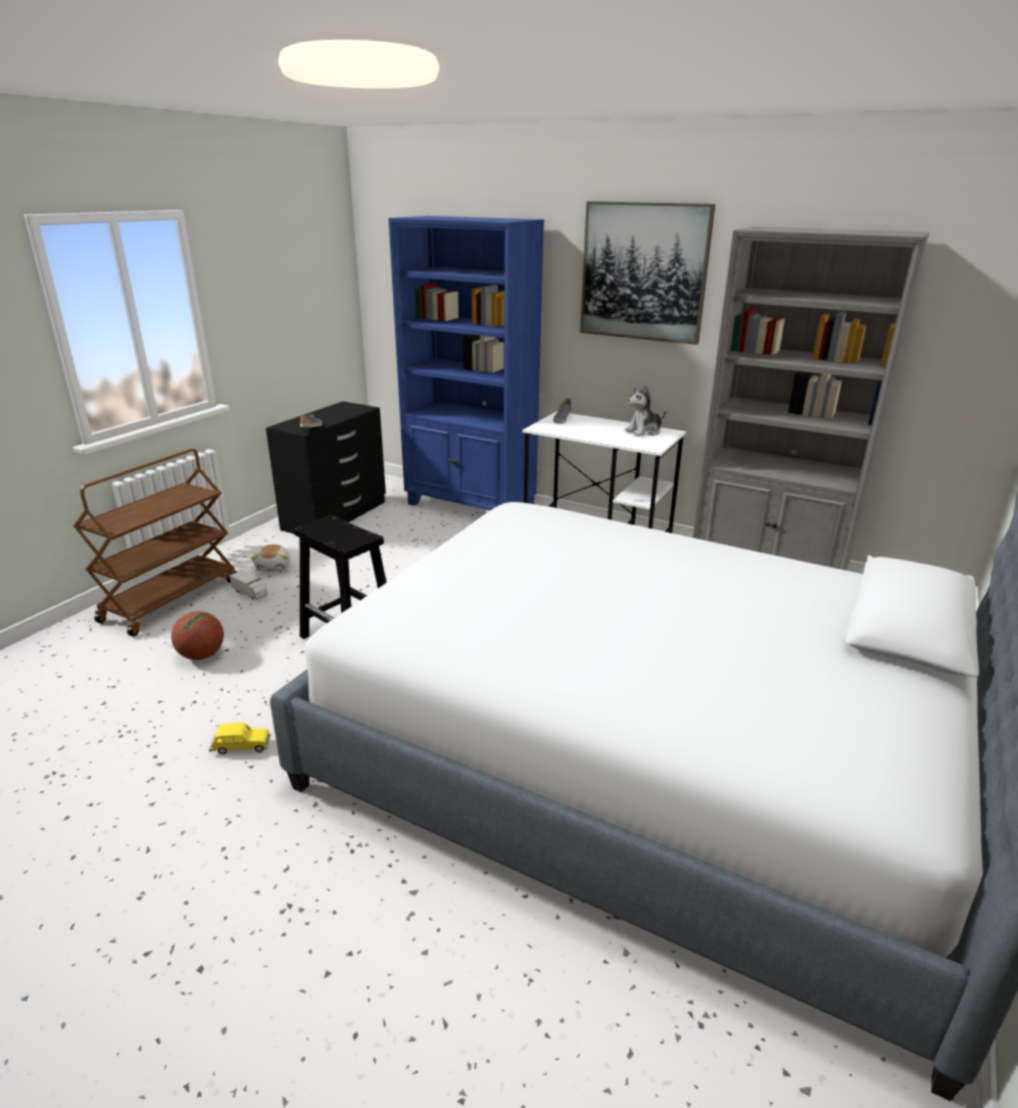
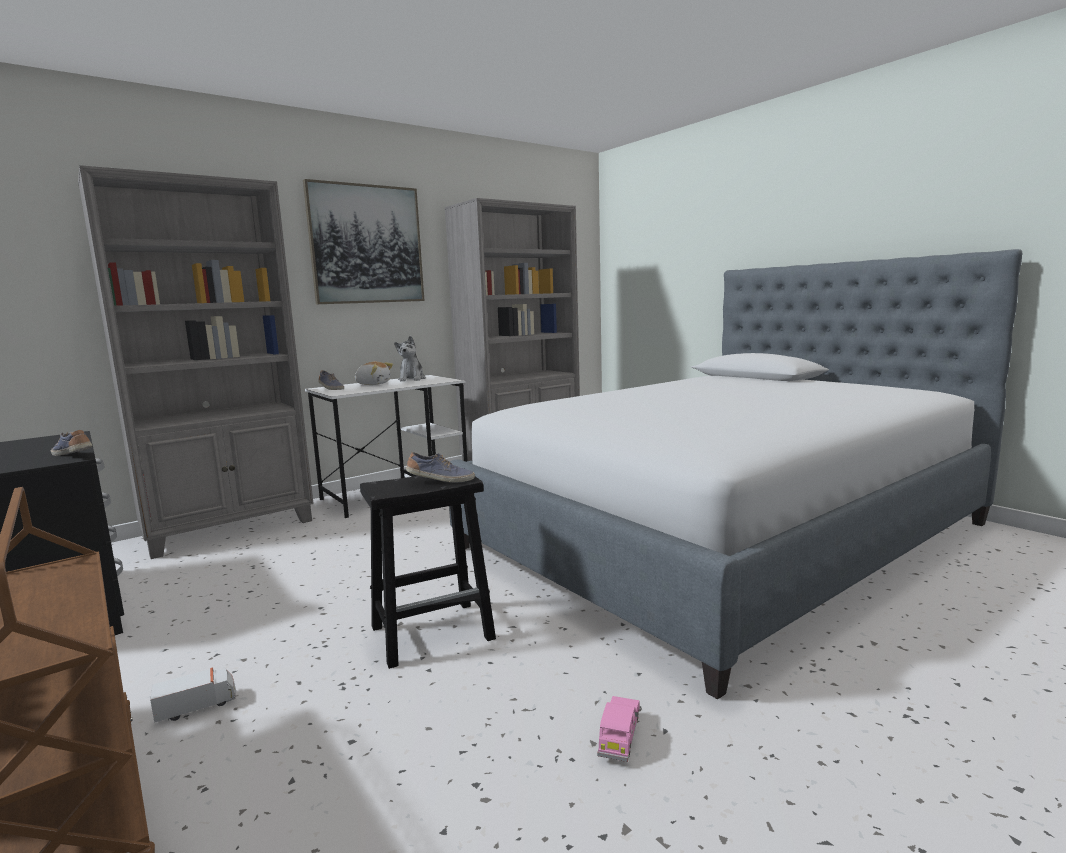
camera: 65 degrees left, 15 degrees down
basketball [171,611,224,660] -> none
yellow toy car [209,723,271,754] -> pink toy car [597,696,641,762]
plush toy [251,545,290,572] -> plush toy moved to [355,362,393,385]
blue bookcase [388,216,544,511] -> grey bookcase [78,165,314,559]
none -> shoe [406,452,475,483]

